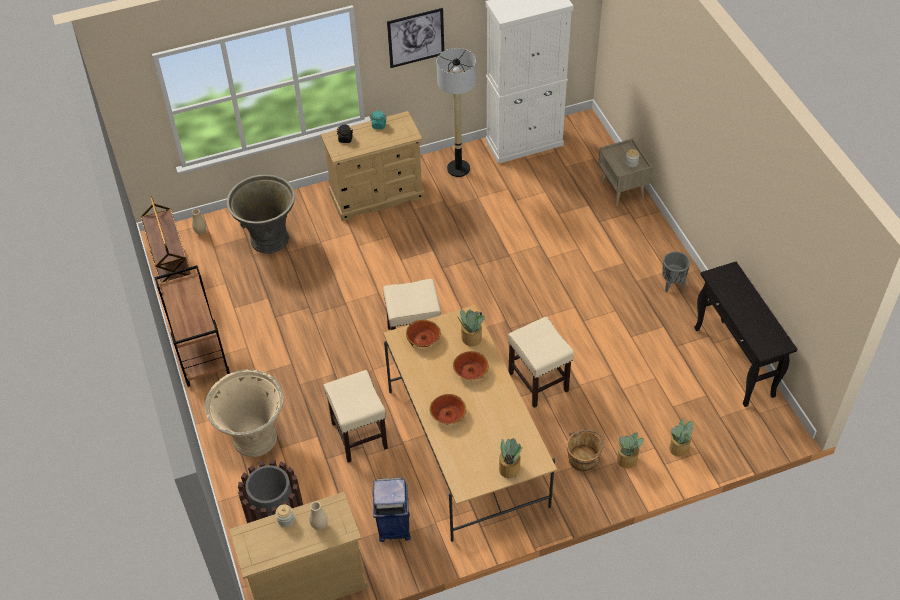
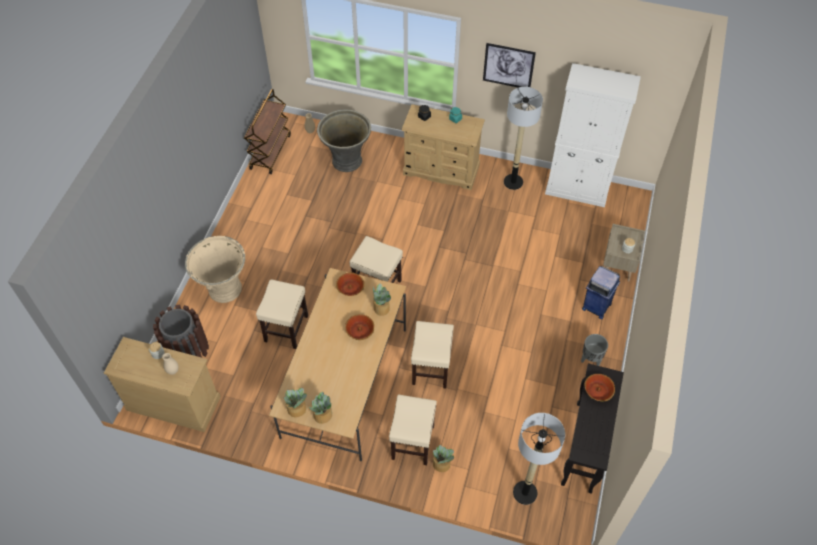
camera: 35 degrees right, 5 degrees up
brown cart [155,265,230,387] -> none
blue trash can [373,477,411,542] -> blue trash can moved to [582,266,620,319]
bowl [430,394,467,425] -> bowl moved to [585,374,615,402]
brown bucket [567,430,604,472] -> beige stool [389,395,437,465]
potted plant [669,418,694,457] -> potted plant moved to [284,388,307,417]
none -> floor lamp [513,413,565,505]

